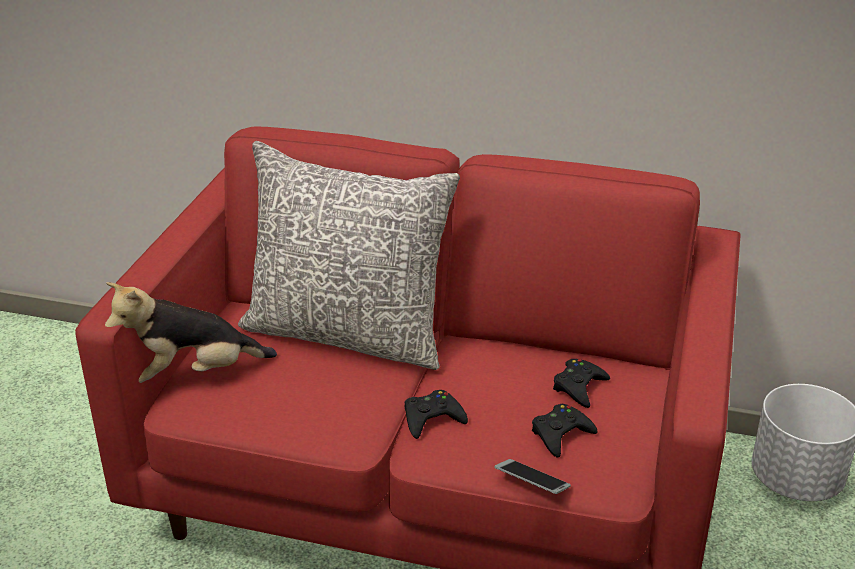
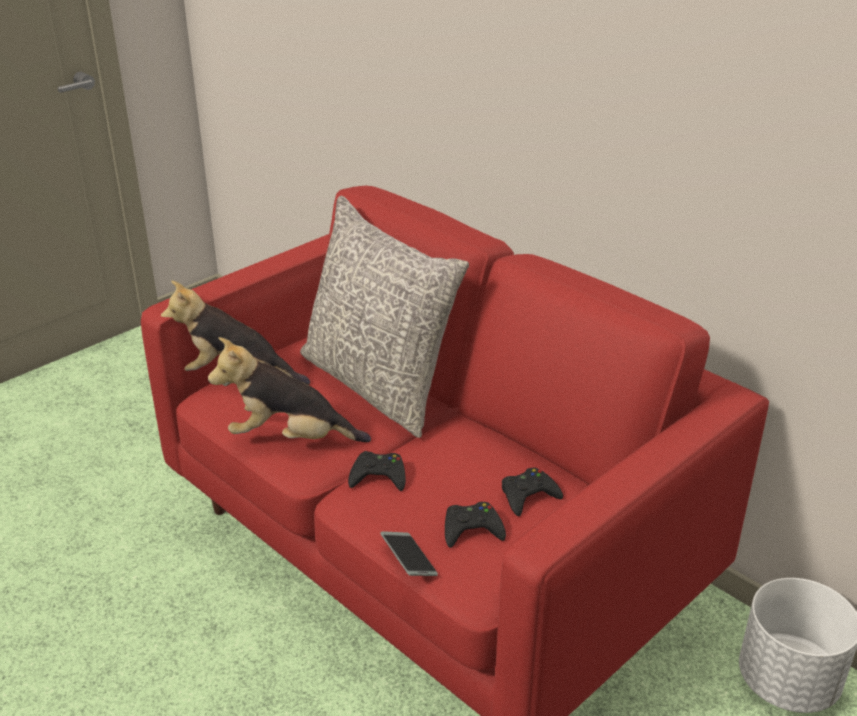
camera: 30 degrees right, 0 degrees up
none -> plush toy [208,337,371,442]

